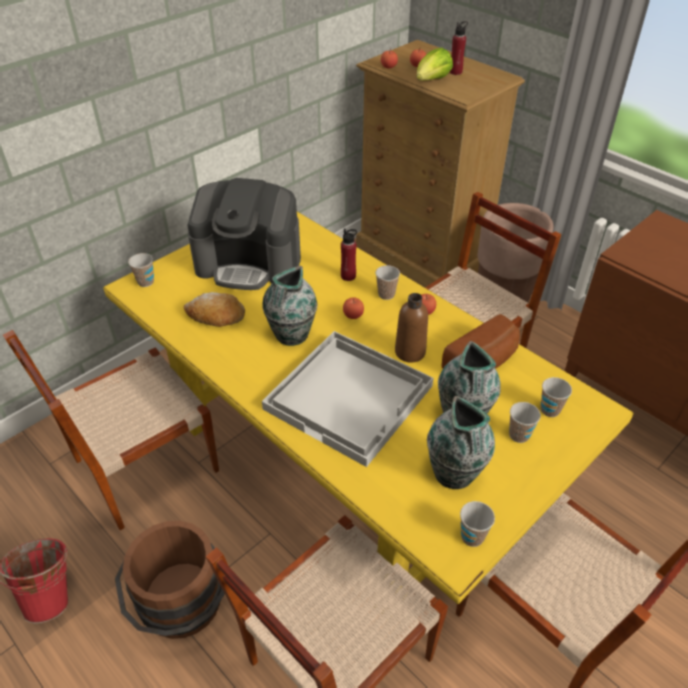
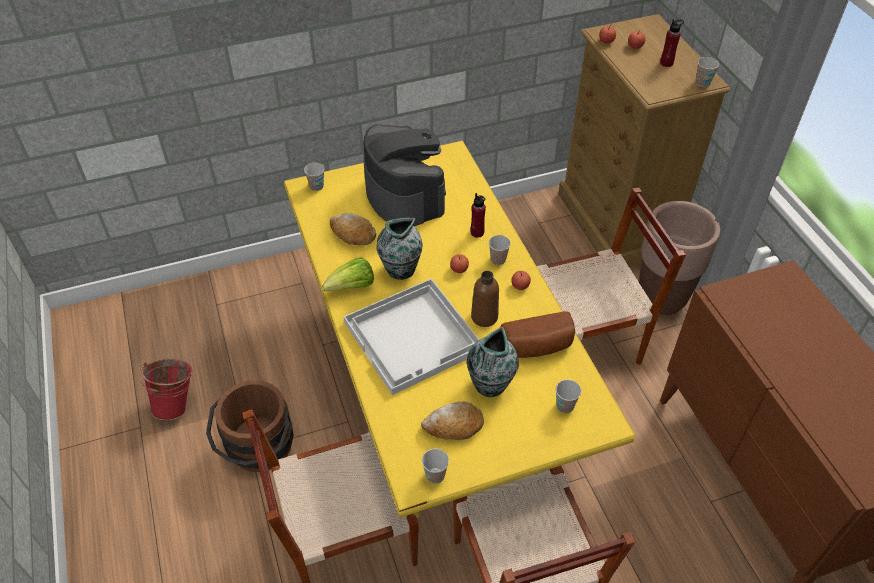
camera: 25 degrees right, 5 degrees up
chair [3,330,219,530] -> none
coffee machine [187,178,301,290] -> coffee machine turned 150 degrees counterclockwise [363,124,446,226]
lettuce [417,48,453,81] -> lettuce moved to [322,257,374,292]
vase [427,396,495,489] -> bread [421,401,484,440]
cup [509,402,541,443] -> cup moved to [696,57,719,87]

